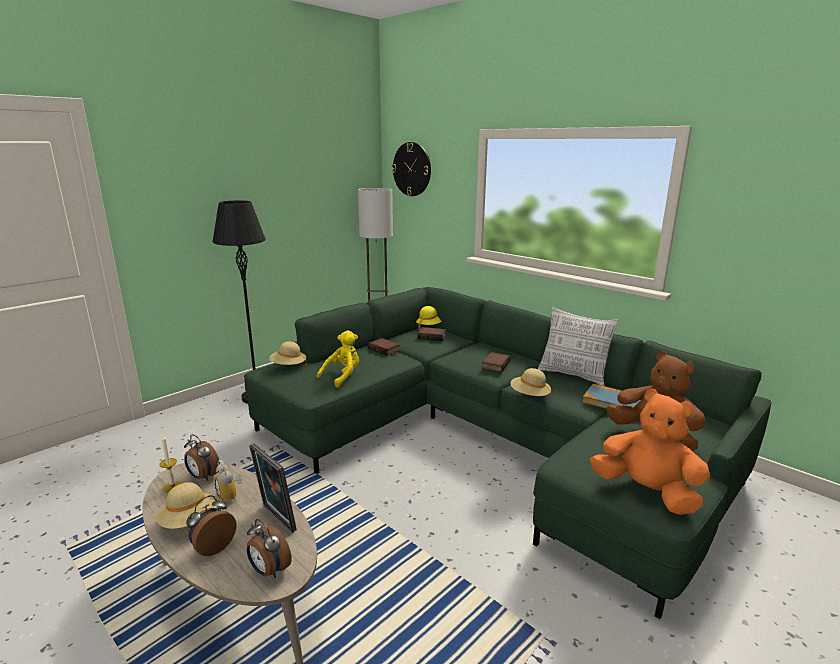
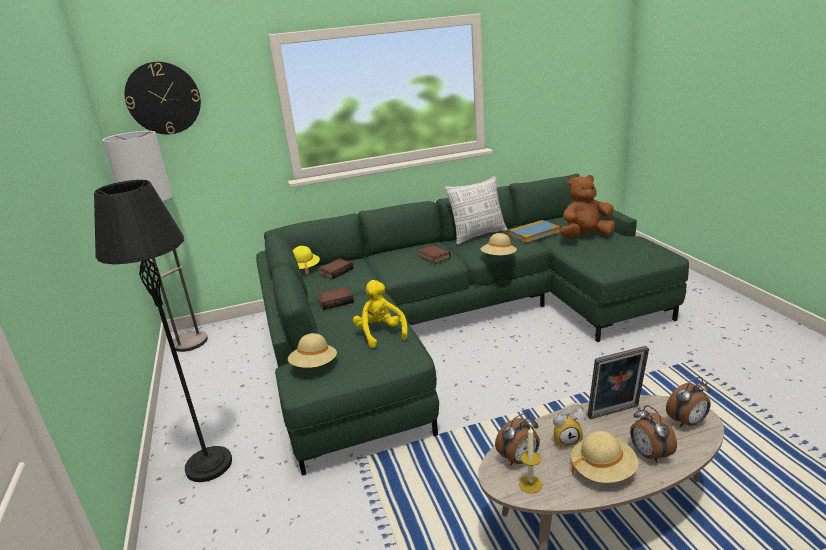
camera: 60 degrees left, 5 degrees up
orange plush toy [590,389,710,515] -> none

